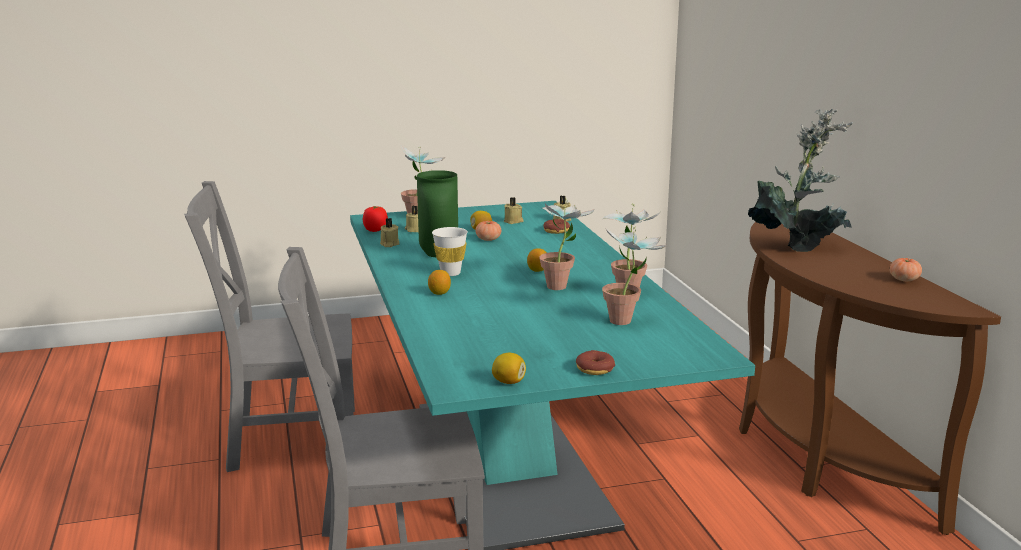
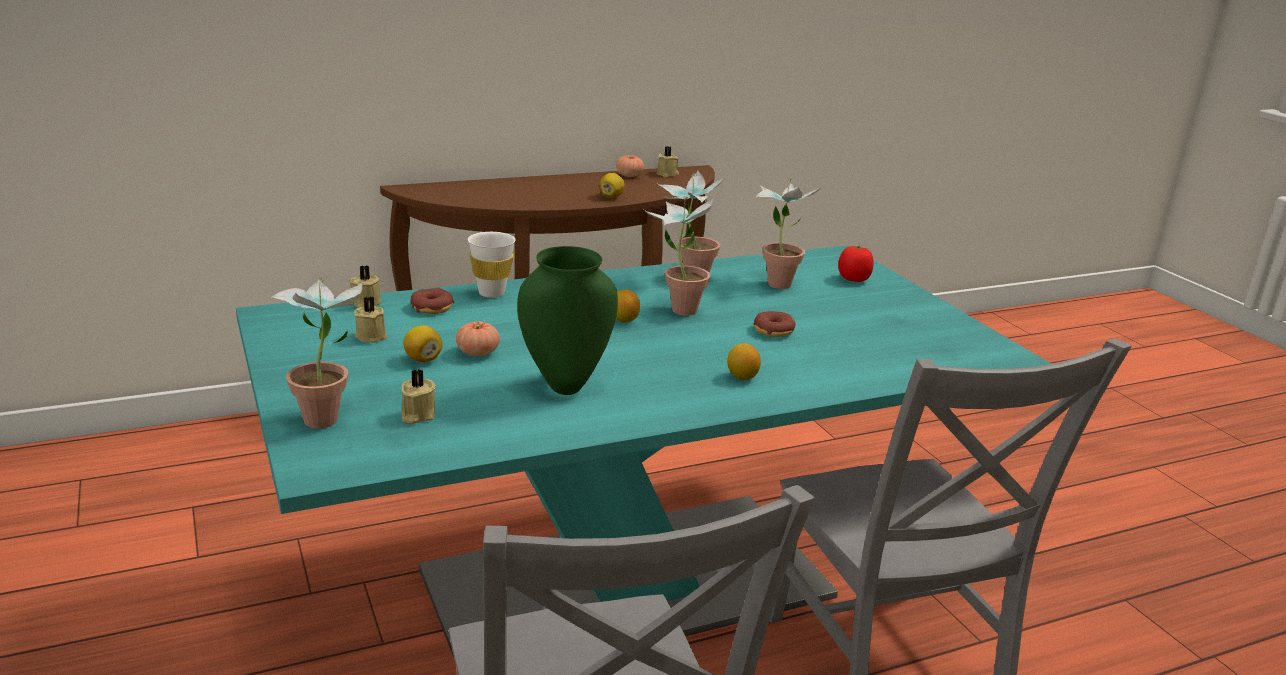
camera: 100 degrees left, 5 degrees up
tomato [363,206,388,232] -> tomato moved to [838,245,873,282]
beige candle [380,218,400,247] -> beige candle moved to [657,146,679,177]
white cup [432,227,468,276] -> white cup moved to [468,232,516,298]
lemon [492,353,526,384] -> lemon moved to [599,173,625,198]
donut [576,350,615,375] -> donut moved to [754,311,796,337]
potted plant [748,109,852,252] -> none

